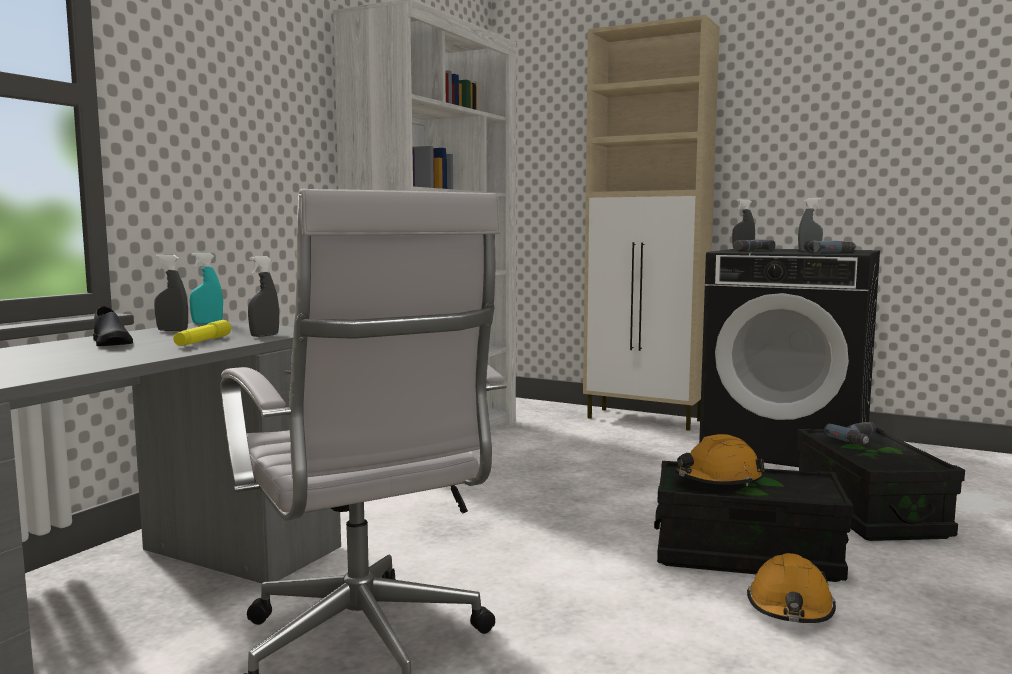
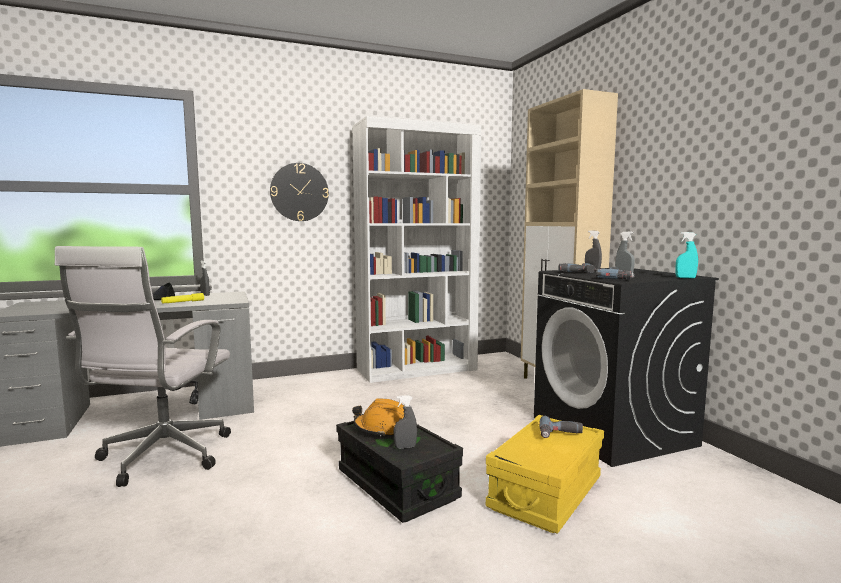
camera: 40 degrees right, 0 degrees up
turquoise spray bottle [190,252,223,324] -> turquoise spray bottle moved to [676,232,698,278]
grey spray bottle [248,256,279,337] -> grey spray bottle moved to [393,395,417,449]
orange hard hat [747,553,836,623] -> none
black storage box [797,428,965,541] -> yellow storage box [486,415,604,534]
none -> wall clock [270,163,329,221]

